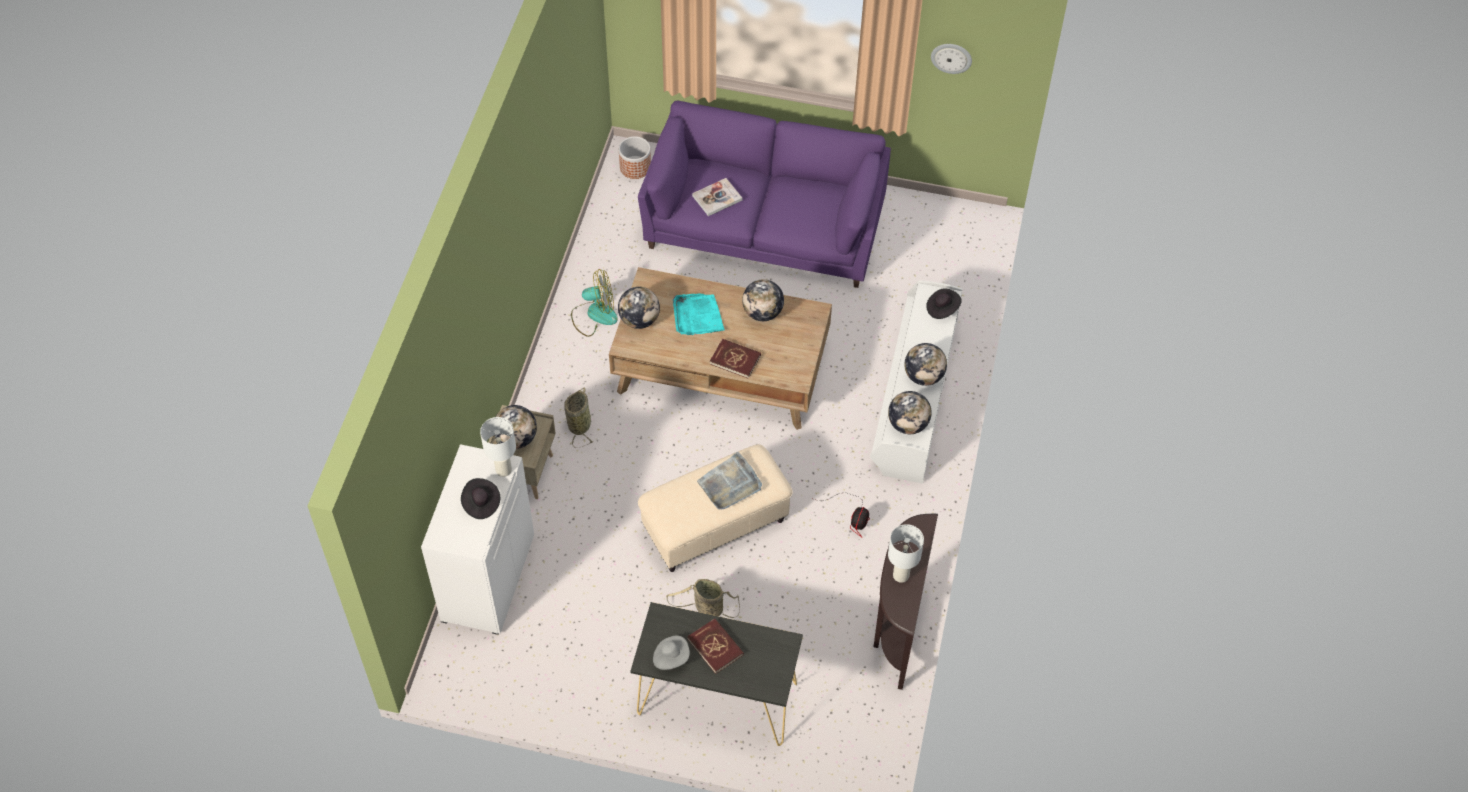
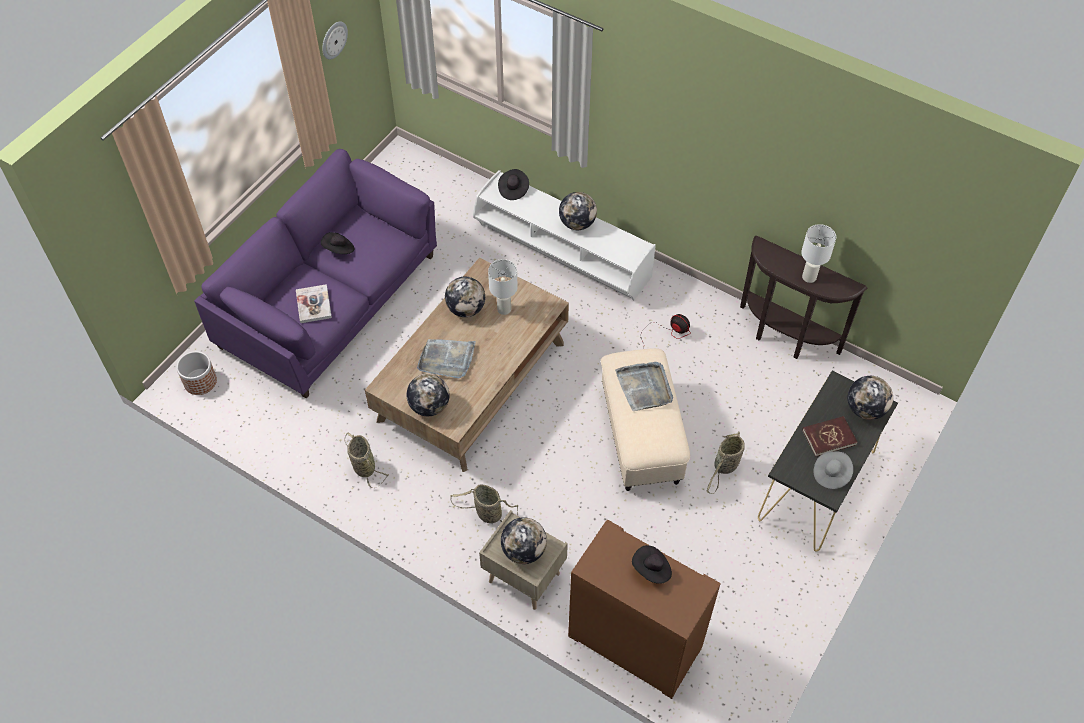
camera: 70 degrees left, 0 degrees up
white cabinet [421,444,534,635] -> brown cabinet [568,519,721,699]
white table lamp [480,417,516,477] -> white table lamp moved to [488,259,518,315]
fan [571,269,618,337] -> basket [345,433,389,489]
turquoise tray [673,293,725,335] -> grey tray [417,339,476,379]
red book [710,339,761,379] -> none
globe [888,391,932,434] -> globe moved to [848,376,893,420]
none -> black hat [321,232,355,254]

